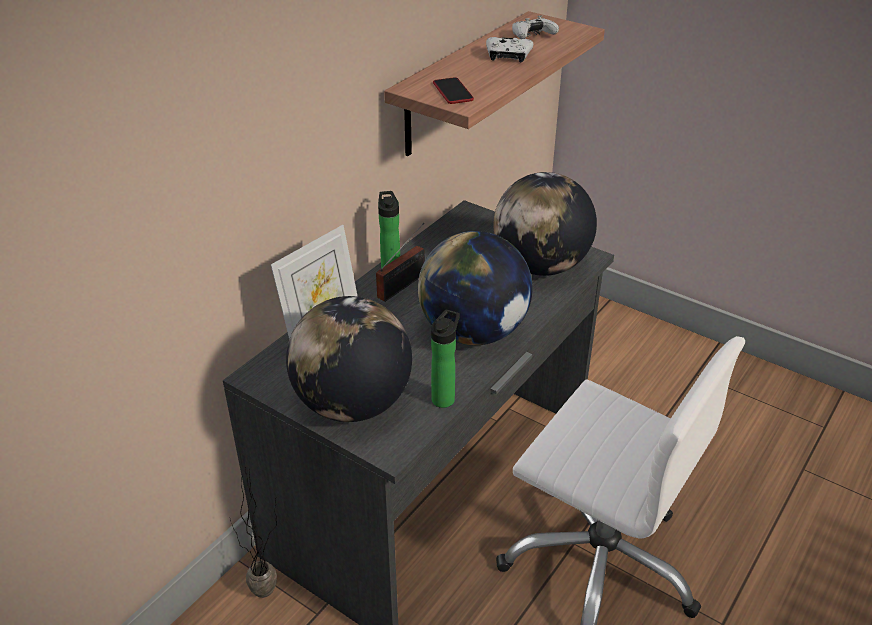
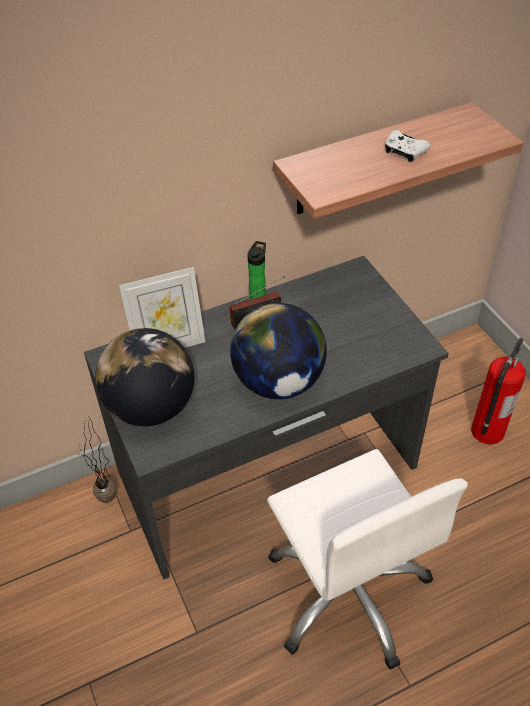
camera: 30 degrees right, 10 degrees up
bottle [431,310,460,408] -> none
phone [433,77,474,104] -> none
globe [493,172,597,276] -> none
white game controller [512,15,559,39] -> none
none -> fire extinguisher [471,338,526,445]

